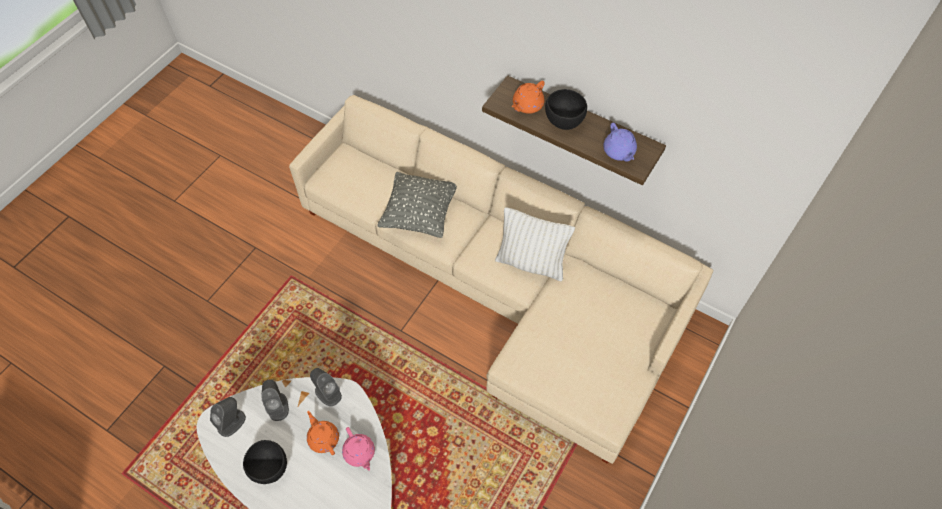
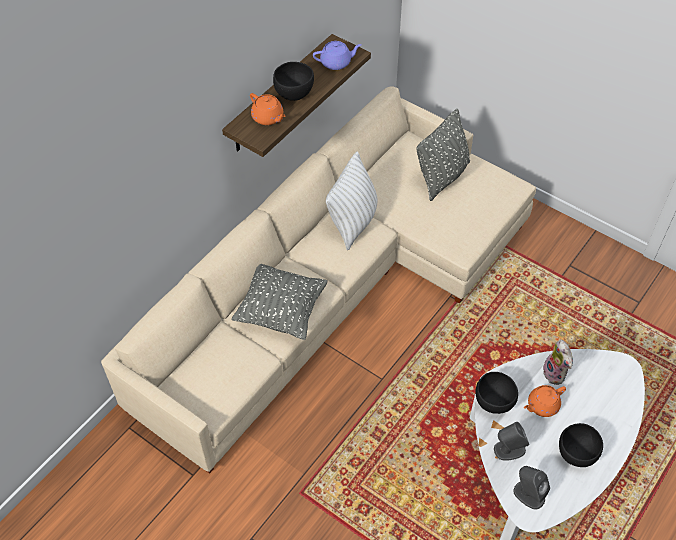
camera: 85 degrees left, 5 degrees down
grey speaker [310,368,342,406] -> black bowl [475,372,518,414]
pink teapot [342,427,375,471] -> plush toy [543,340,573,385]
none -> grey pillow [416,109,470,201]

